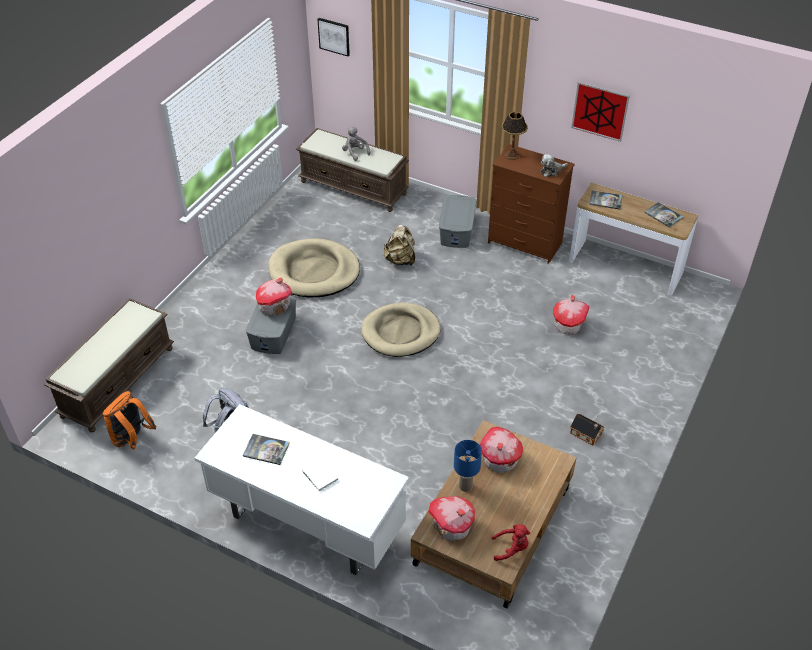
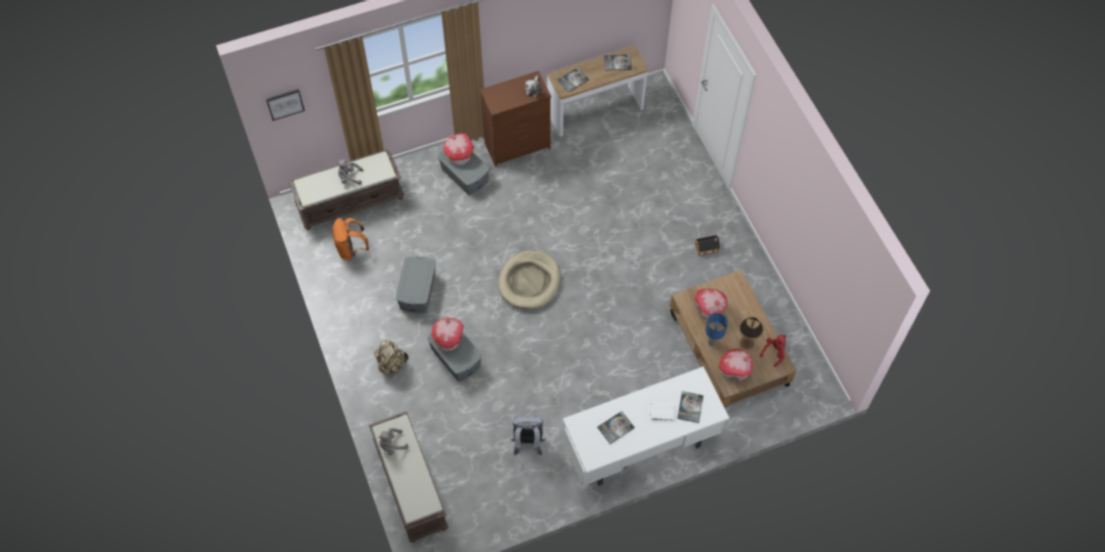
camera: 50 degrees left, 15 degrees up
orange backpack [102,391,157,450] -> orange backpack moved to [332,218,369,260]
beige dog bed [268,239,360,297] -> grey storage box [396,256,436,313]
beige backpack [384,225,415,266] -> beige backpack moved to [374,340,408,375]
table lamp [502,112,528,160] -> table lamp moved to [739,317,764,349]
toy house [553,295,590,335] -> toy house moved to [443,133,474,165]
picture [571,82,630,142] -> none
none -> grey plush toy [378,428,408,455]
none -> book [677,391,704,423]

